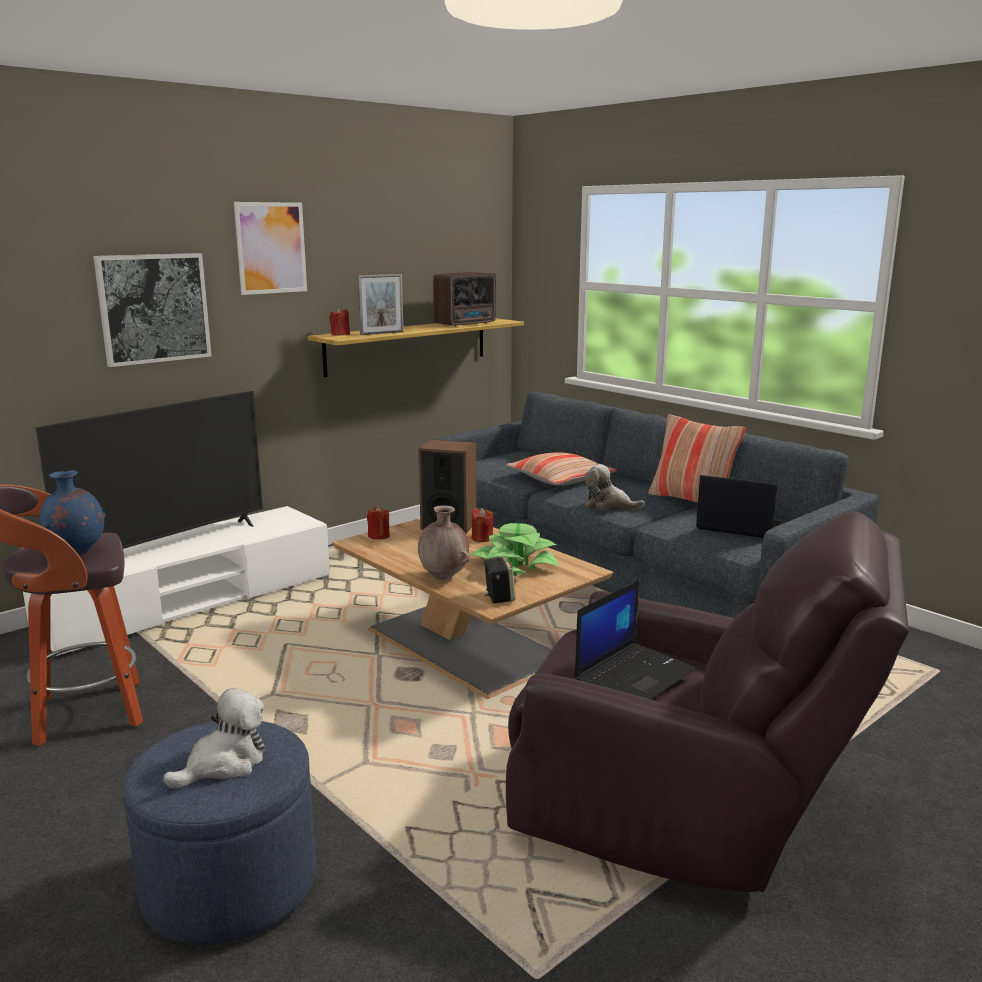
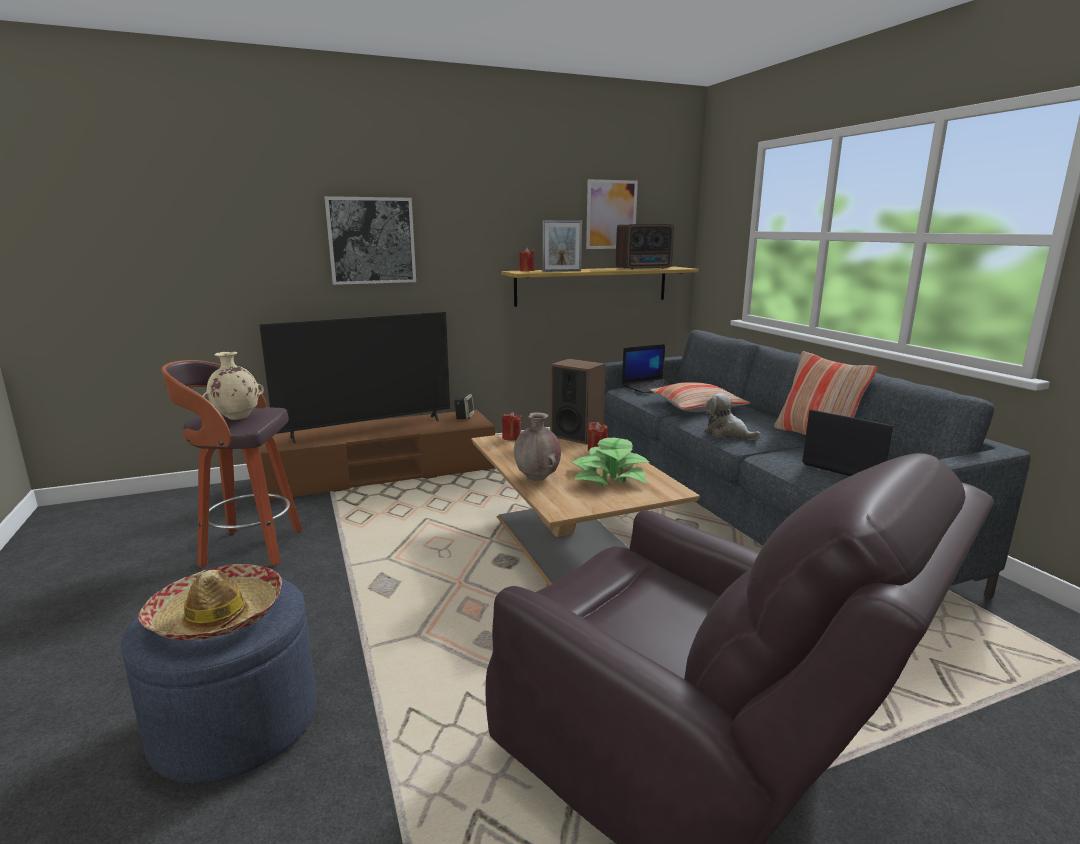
camera: 20 degrees right, 0 degrees up
white tv stand [23,506,330,658] -> brown tv stand [258,409,495,502]
blue vase [40,470,106,554] -> beige vase [203,352,264,420]
plush toy [163,688,265,788] -> hat [138,564,282,640]
picture [234,202,307,295] -> picture moved to [586,179,638,249]
speaker [483,556,516,604] -> speaker moved to [454,394,475,419]
laptop [575,580,696,700] -> laptop moved to [622,344,677,394]

